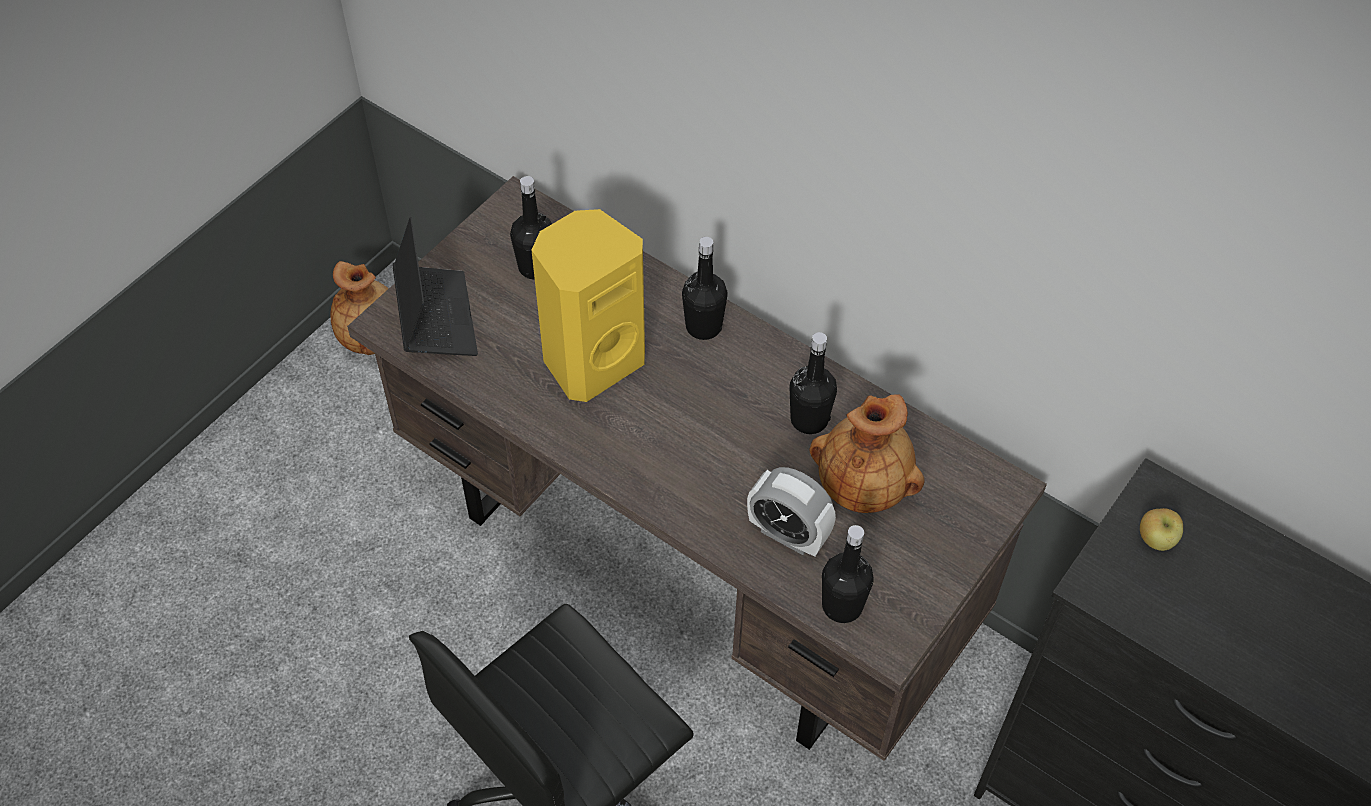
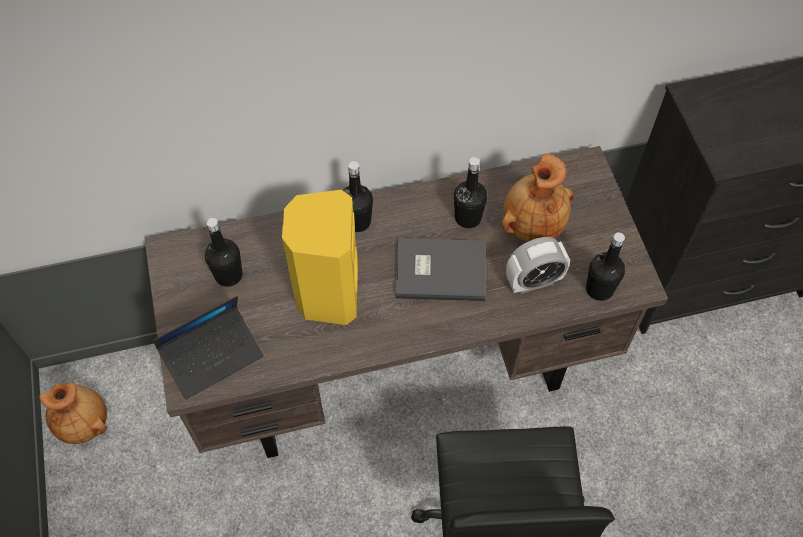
camera: 50 degrees left, 5 degrees up
laptop [393,217,478,356] -> laptop turned 120 degrees clockwise [153,296,264,400]
apple [1140,508,1183,551] -> none
none -> grey book [396,238,486,301]

